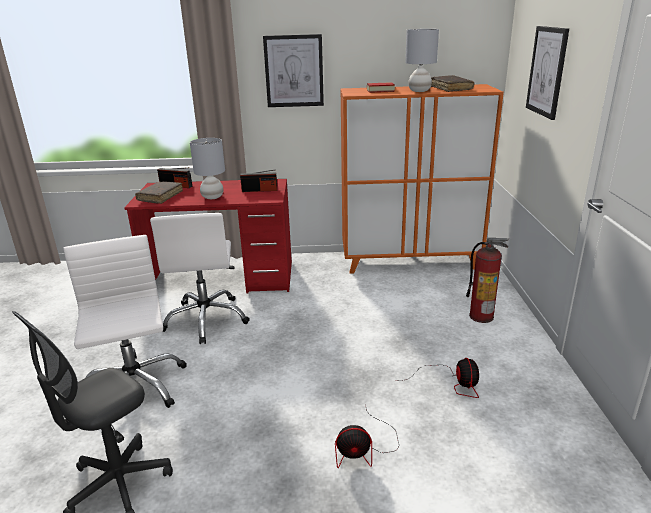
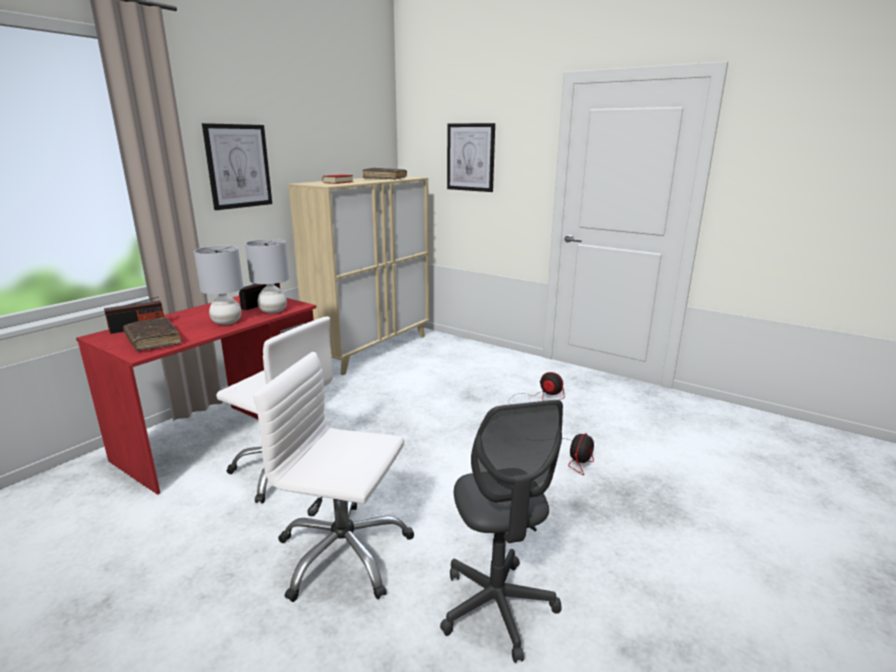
camera: 55 degrees left, 5 degrees down
orange cabinet [341,84,504,274] -> beige cabinet [288,177,429,375]
grey table lamp [405,29,439,92] -> grey table lamp moved to [245,239,289,313]
fire extinguisher [466,238,509,323] -> none

